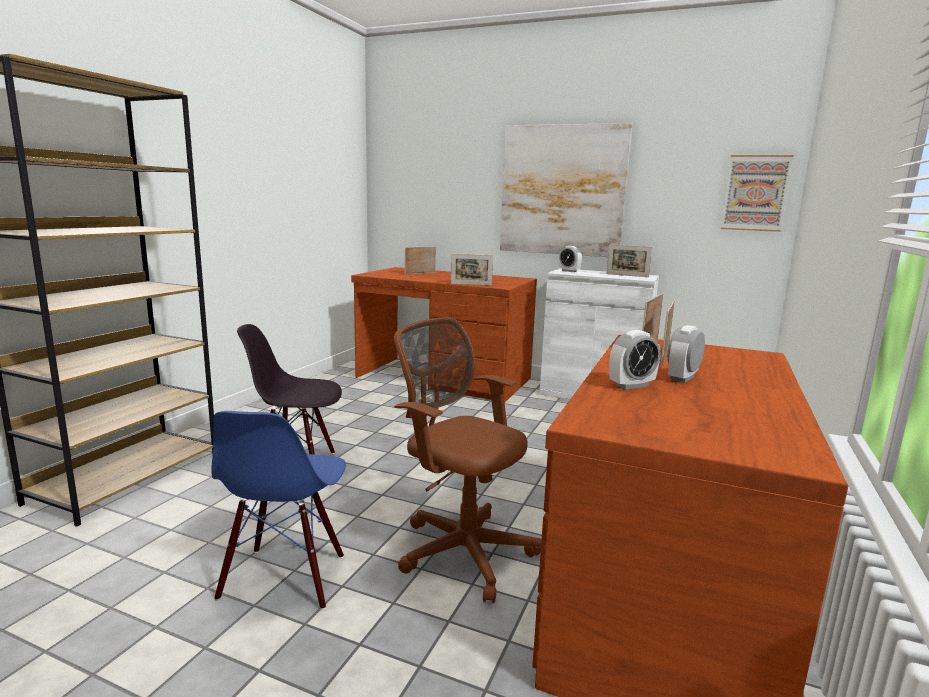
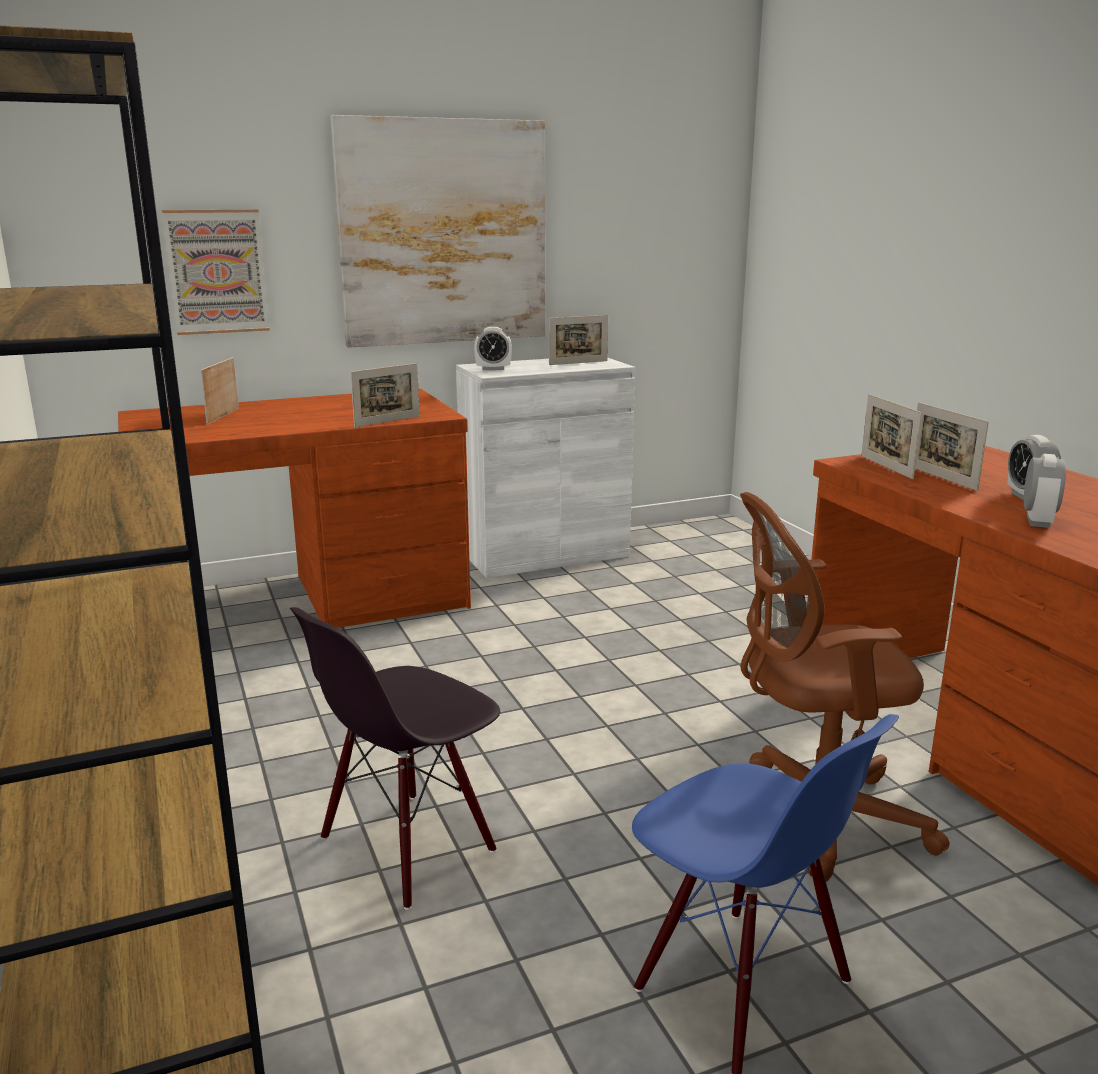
camera: 45 degrees left, 5 degrees up
picture [721,155,793,232] -> picture moved to [162,209,270,335]

